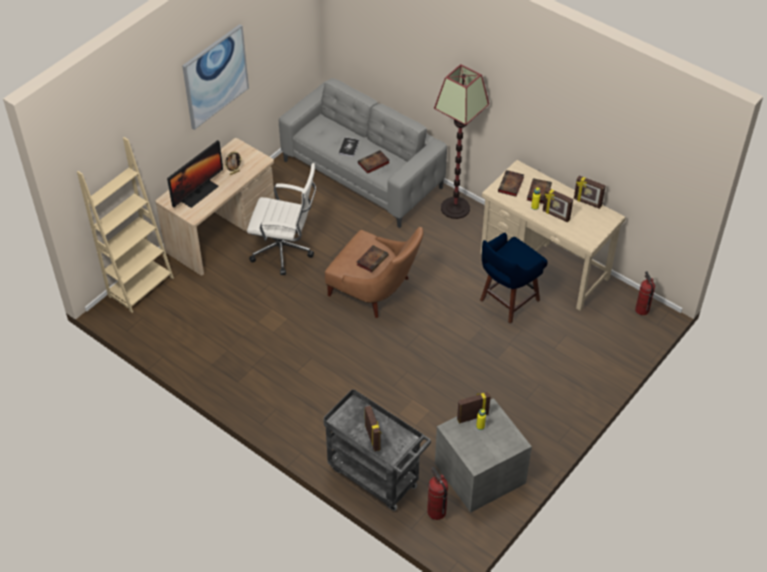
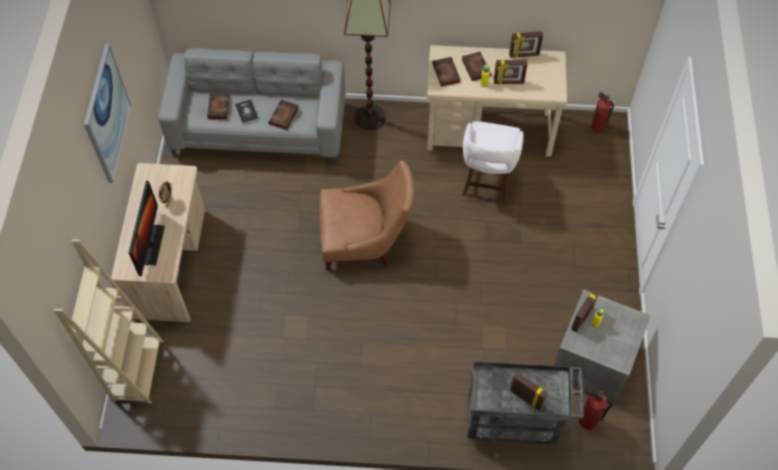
camera: 35 degrees left, 10 degrees up
white office chair [247,163,316,275] -> none
book [357,245,389,273] -> book moved to [207,94,230,119]
blue stool [480,233,548,324] -> white stool [463,121,524,203]

